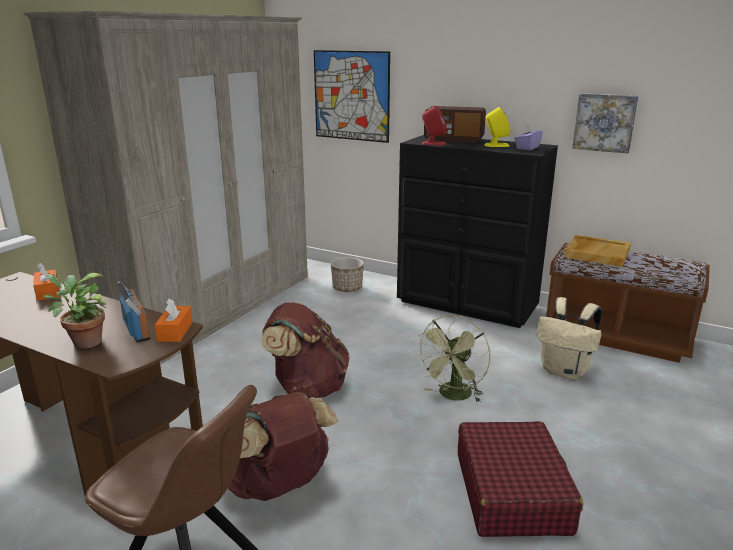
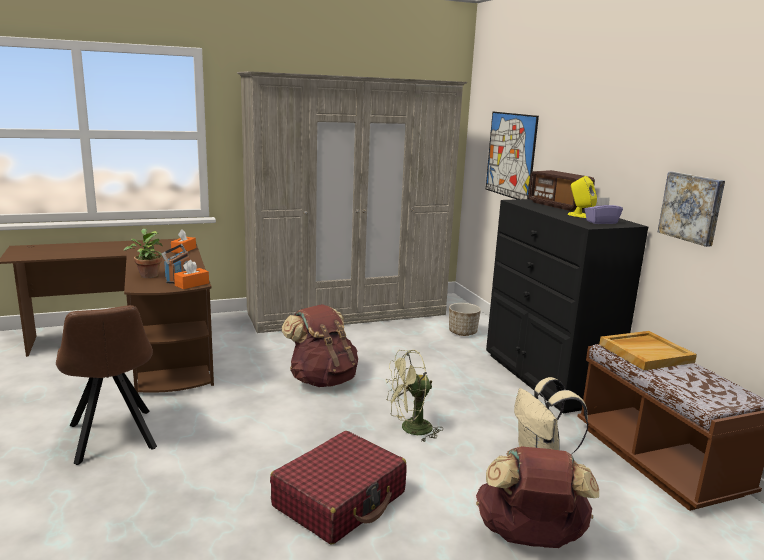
camera: 40 degrees right, 5 degrees down
brown backpack [228,392,338,501] -> brown backpack moved to [476,446,599,548]
red speaker [422,106,447,145] -> none

